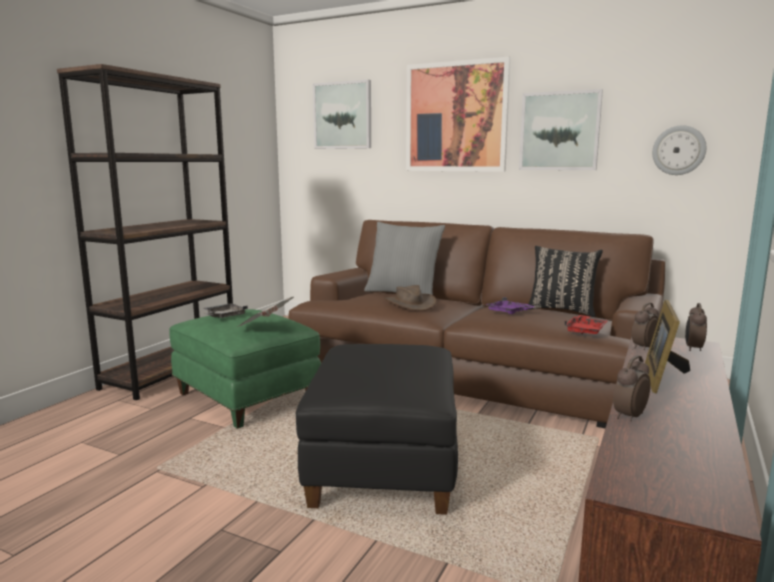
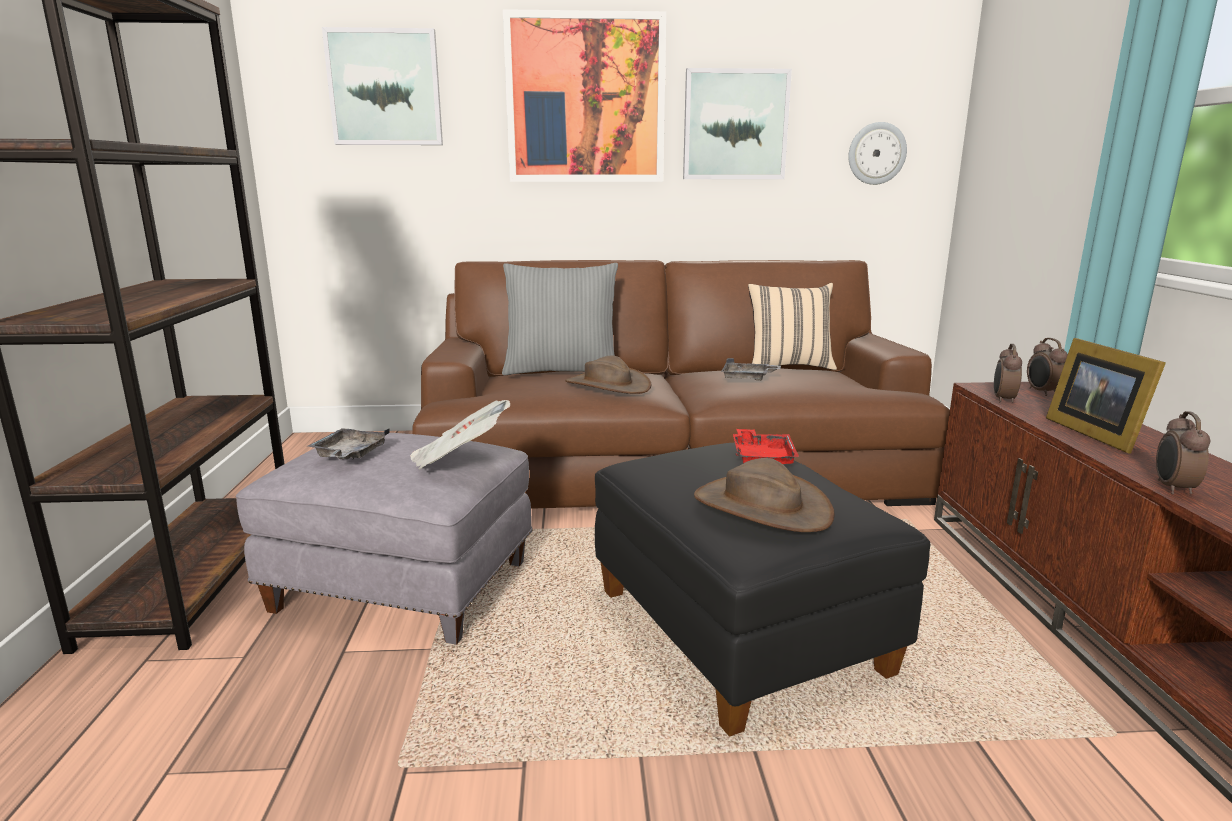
camera: 30 degrees left, 5 degrees up
green ottoman [169,309,321,429] -> grey ottoman [236,432,533,645]
purple tray [486,297,535,314] -> grey tray [721,358,781,381]
black pillow [528,246,603,317] -> beige pillow [748,283,837,370]
red tray [565,315,607,334] -> red tray moved to [733,429,799,464]
none -> brown hat [694,458,835,532]

